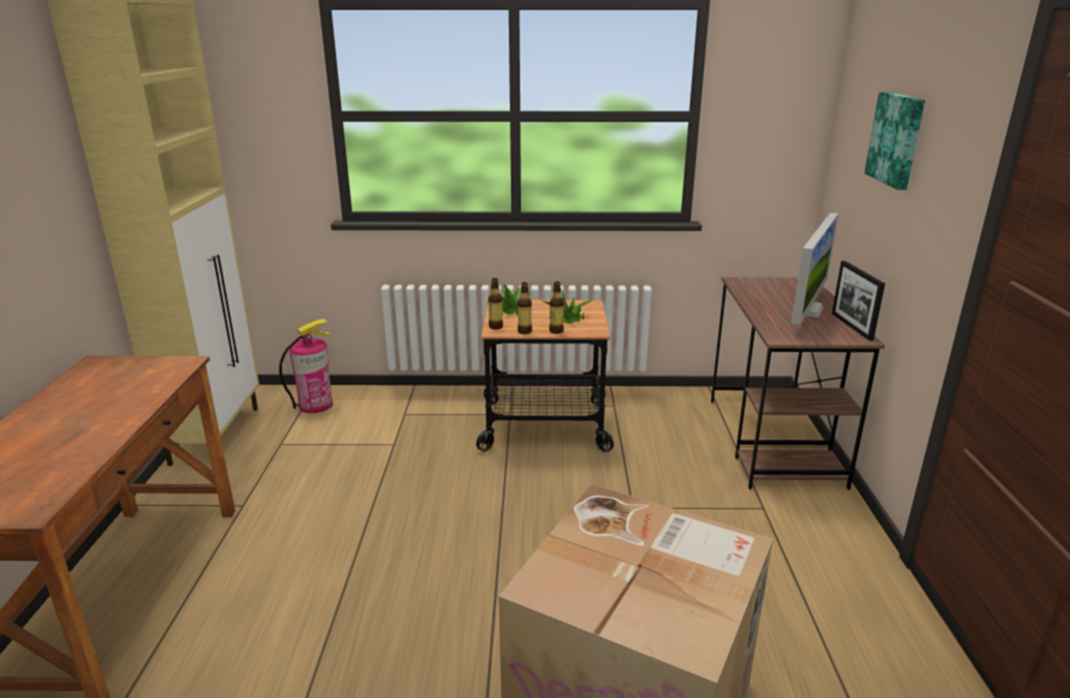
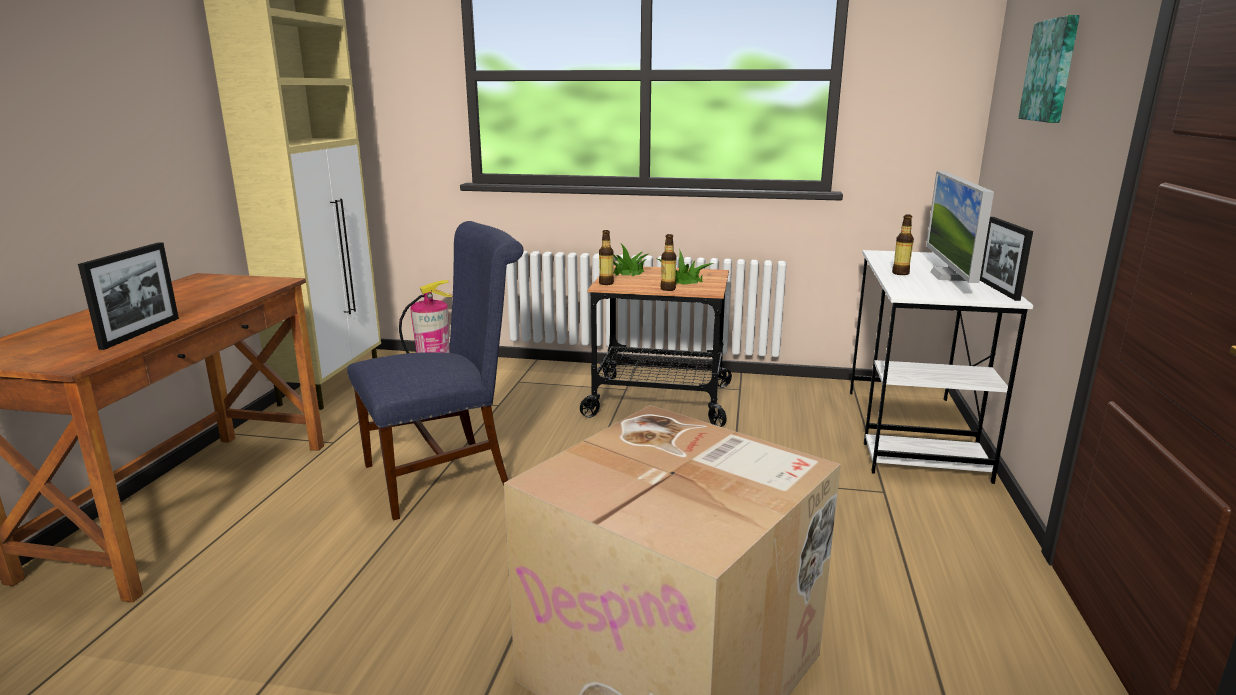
camera: 10 degrees right, 5 degrees down
bottle [518,282,532,334] -> bottle moved to [892,214,914,275]
brown desk [711,277,885,490] -> white desk [850,250,1033,484]
monitor [791,213,839,324] -> monitor turned 150 degrees clockwise [926,171,994,283]
none -> picture frame [78,242,179,350]
none -> blue chair [347,221,524,520]

